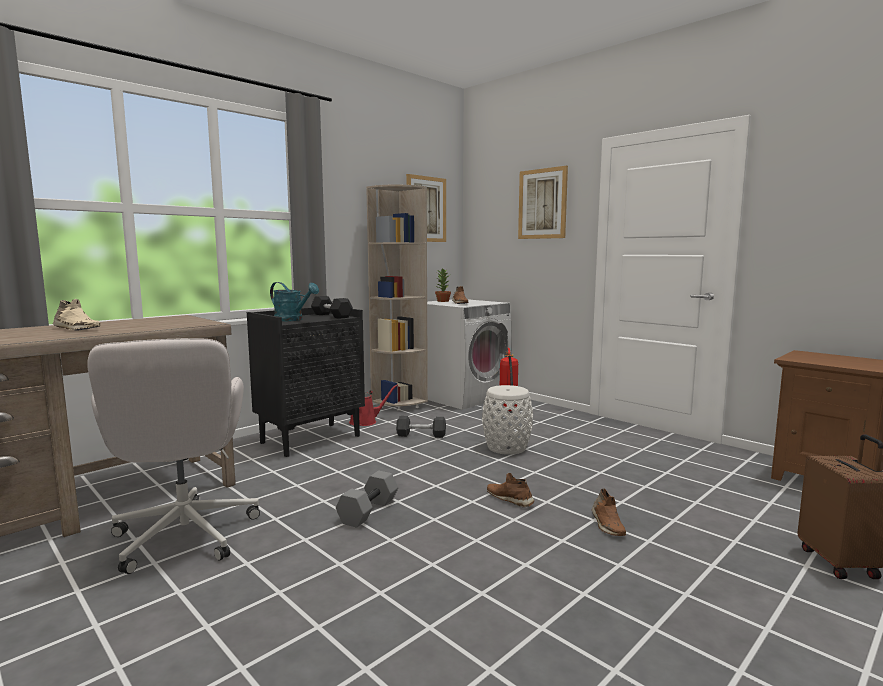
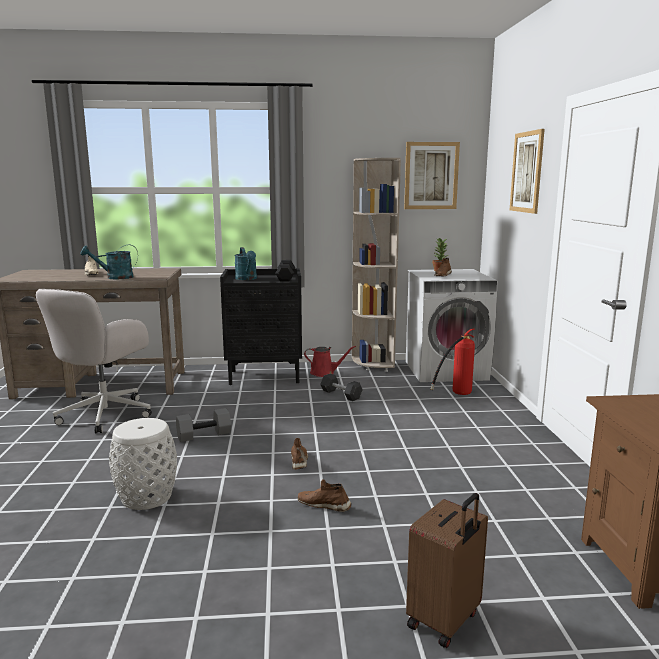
camera: 40 degrees right, 5 degrees up
white stool [482,385,533,455] -> white stool moved to [109,418,177,510]
brown shoe [592,488,626,536] -> brown shoe turned 75 degrees clockwise [298,479,352,512]
none -> turquoise watering can [81,245,138,279]

